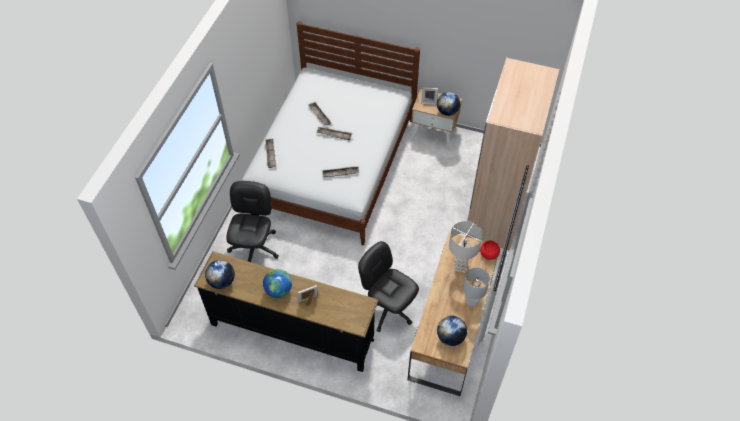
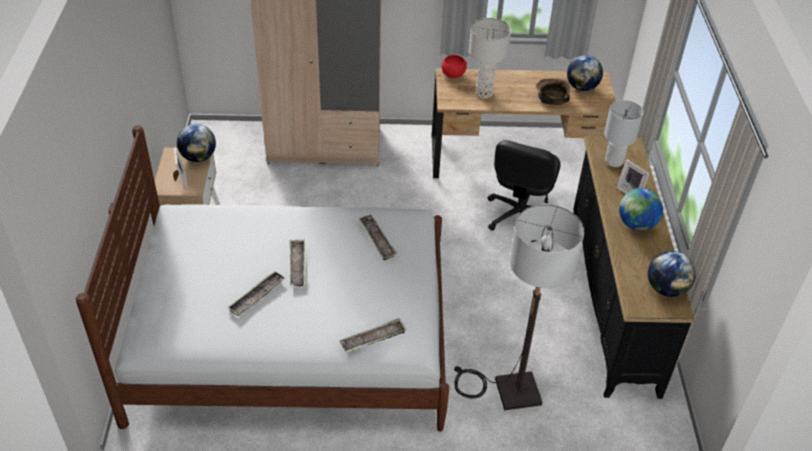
camera: 110 degrees left, 10 degrees down
black office chair [226,181,279,262] -> floor lamp [454,204,584,410]
grey table lamp [463,267,490,307] -> grey table lamp moved to [604,100,644,167]
none -> brown bowl [536,79,570,105]

